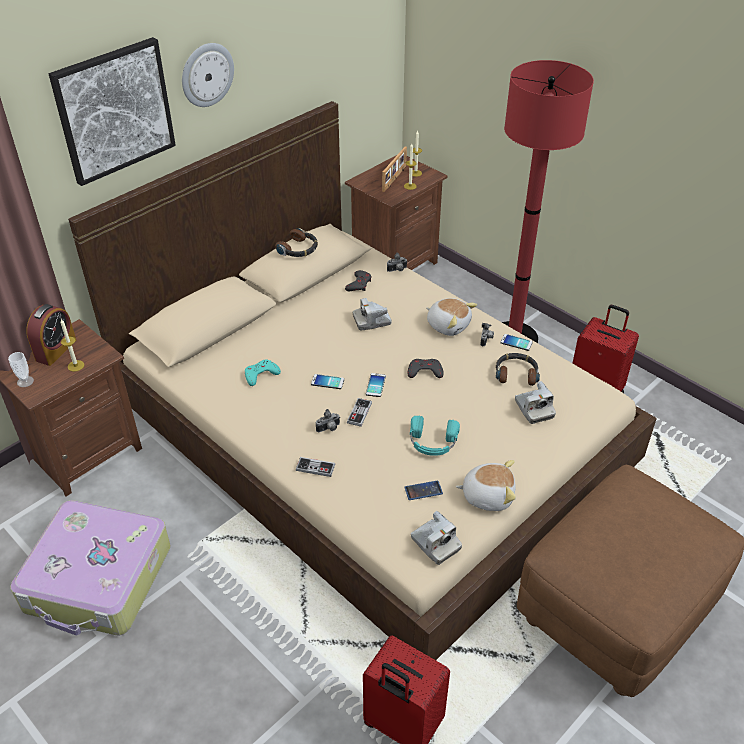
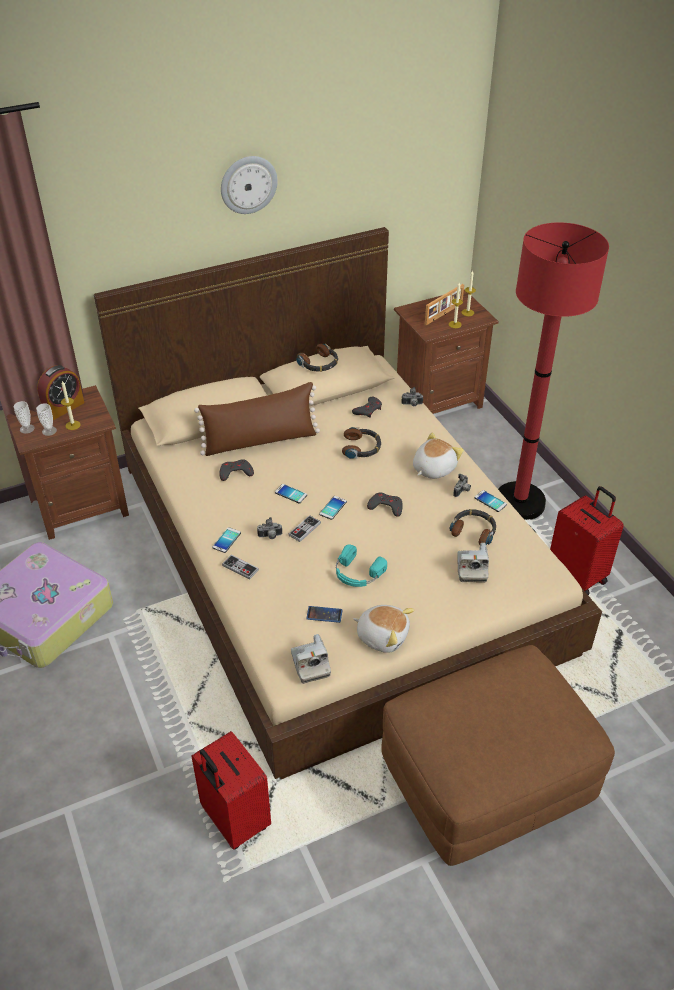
camera: 20 degrees right, 0 degrees up
picture [49,37,176,186] -> none
turquoise game controller [245,360,281,386] -> grey game controller [220,459,254,481]
camera [353,298,392,331] -> headphones [342,427,381,459]
plush toy [426,298,477,336] -> plush toy turned 105 degrees counterclockwise [413,432,464,479]
none -> cup [36,403,57,436]
none -> brown pillow [194,382,320,456]
none -> phone [212,527,241,553]

